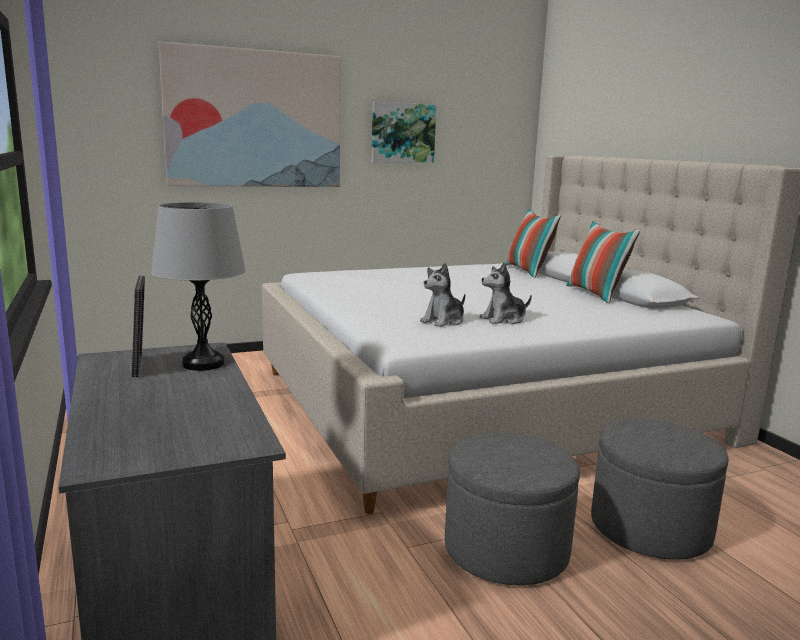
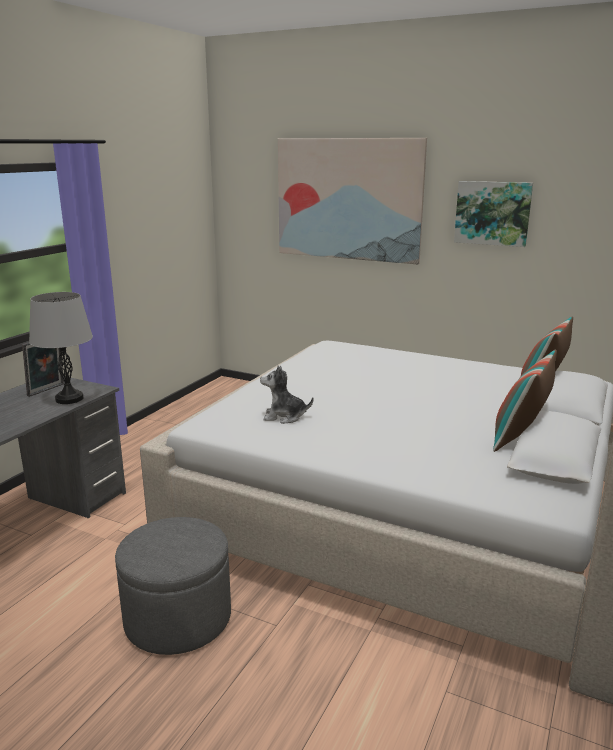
camera: 50 degrees right, 5 degrees up
plush toy [480,262,532,324] -> none
grey ottoman [591,419,729,560] -> none

